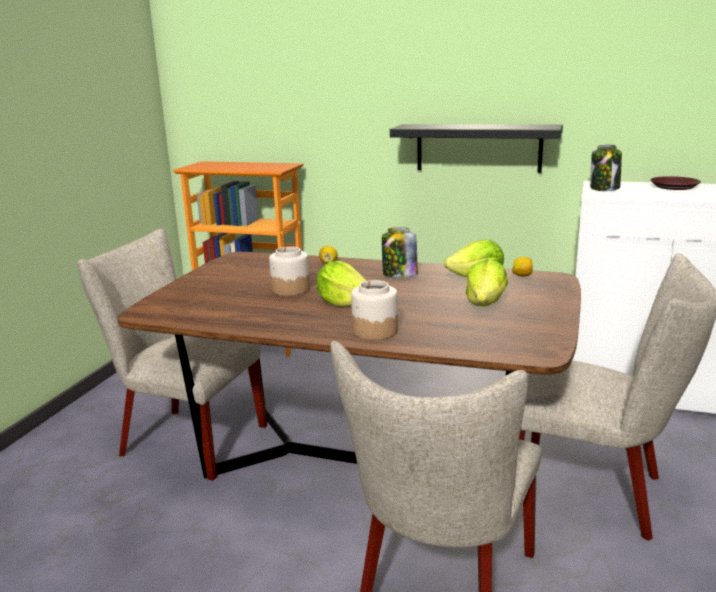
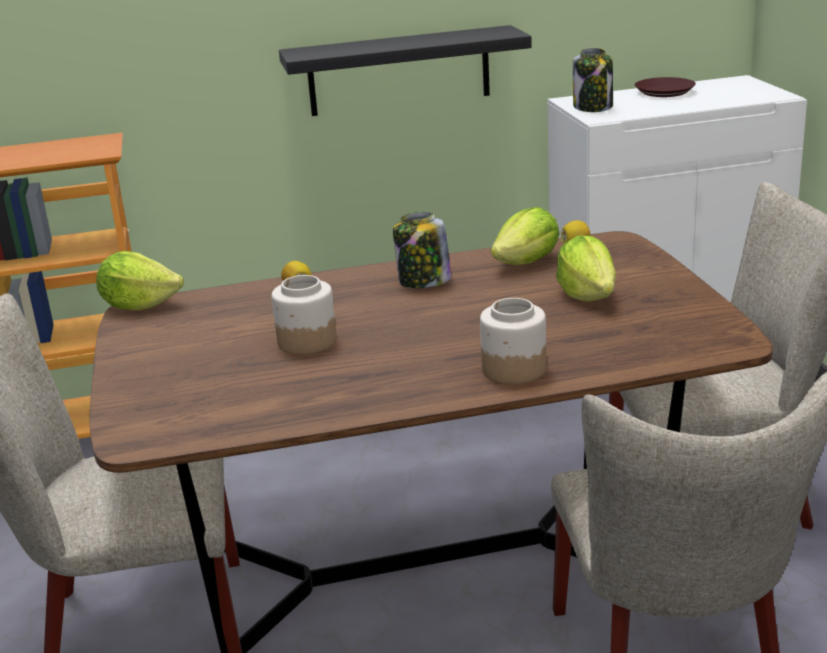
camera: 30 degrees left, 5 degrees up
lettuce [317,261,366,307] -> lettuce moved to [96,251,184,311]

